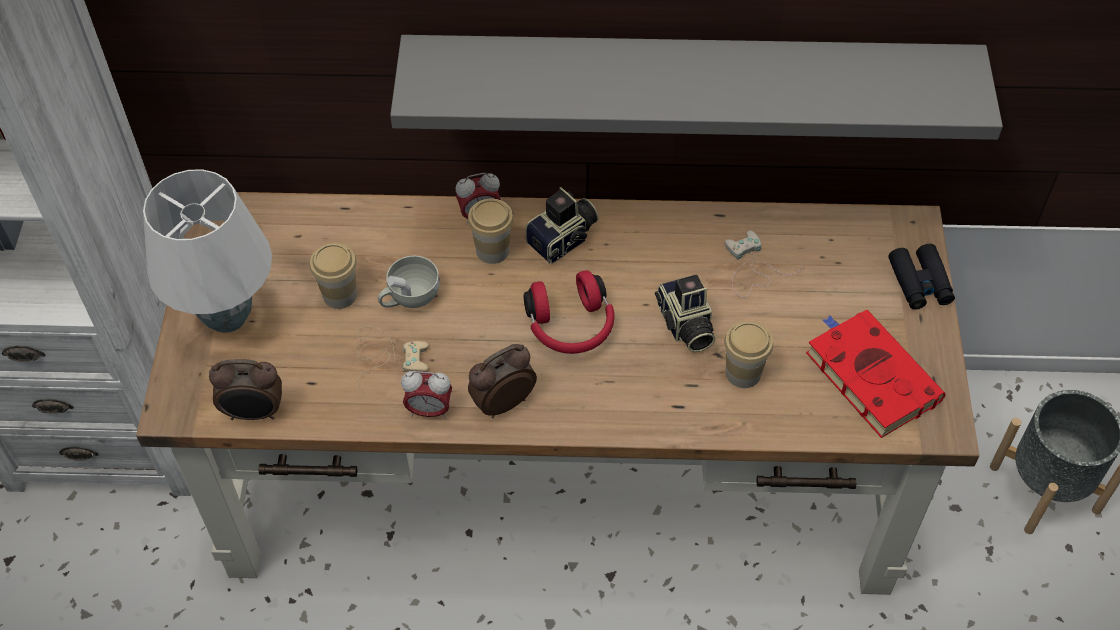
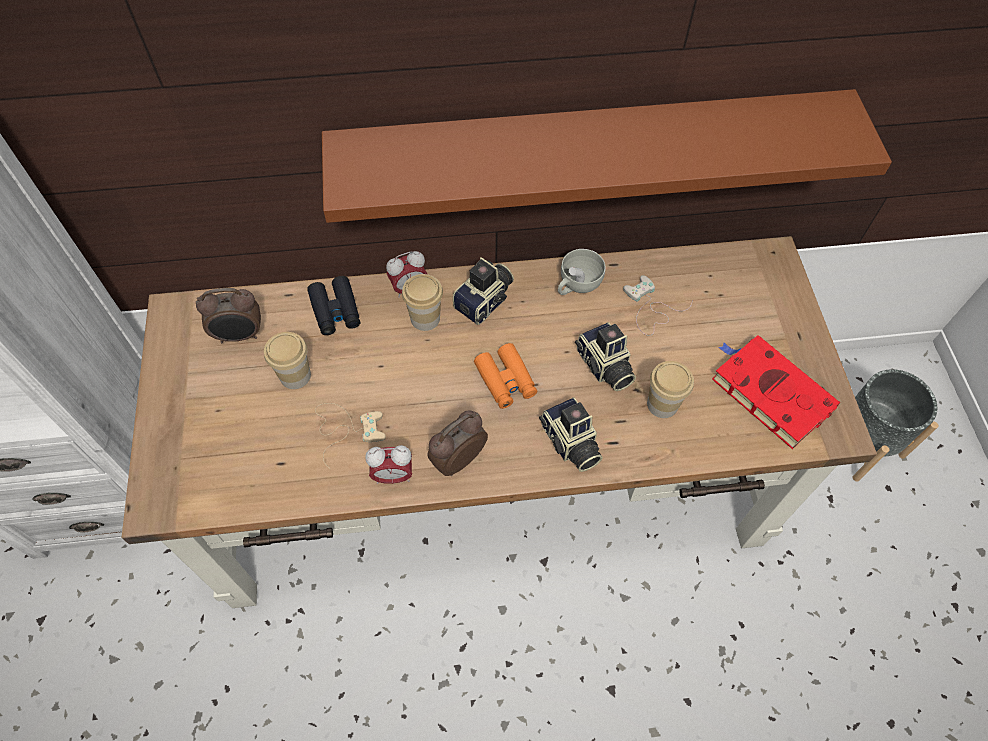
camera: 10 degrees left, 5 degrees up
white table lamp [143,169,272,333] -> none
alarm clock [209,359,282,420] -> alarm clock moved to [196,288,261,343]
white cup [378,256,440,308] -> white cup moved to [558,249,606,295]
grey shelf [390,35,1003,140] -> brown shelf [322,89,892,223]
red headphones [524,270,615,354] -> orange binoculars [474,343,537,409]
black binoculars [889,244,955,310] -> black binoculars moved to [307,276,360,335]
none -> camera [539,397,603,472]

